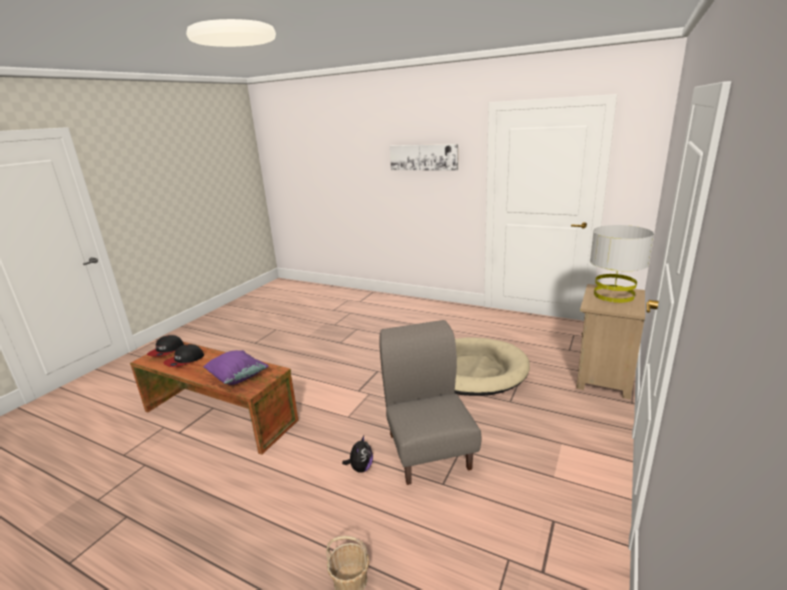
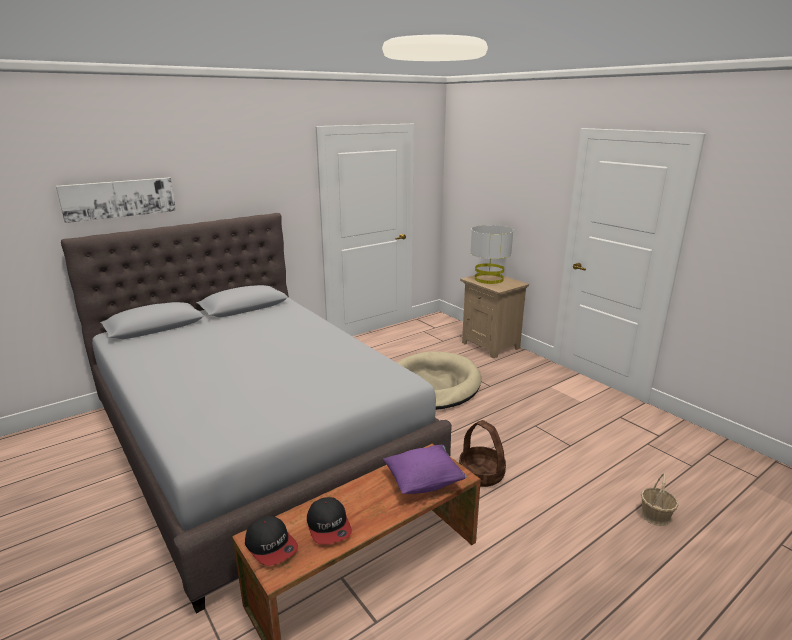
camera: 65 degrees left, 0 degrees up
plush toy [342,435,373,473] -> none
grey chair [379,320,481,485] -> none
picture [390,144,458,171] -> picture moved to [56,177,176,223]
none -> grey bed [61,213,452,614]
none -> basket [459,420,506,487]

